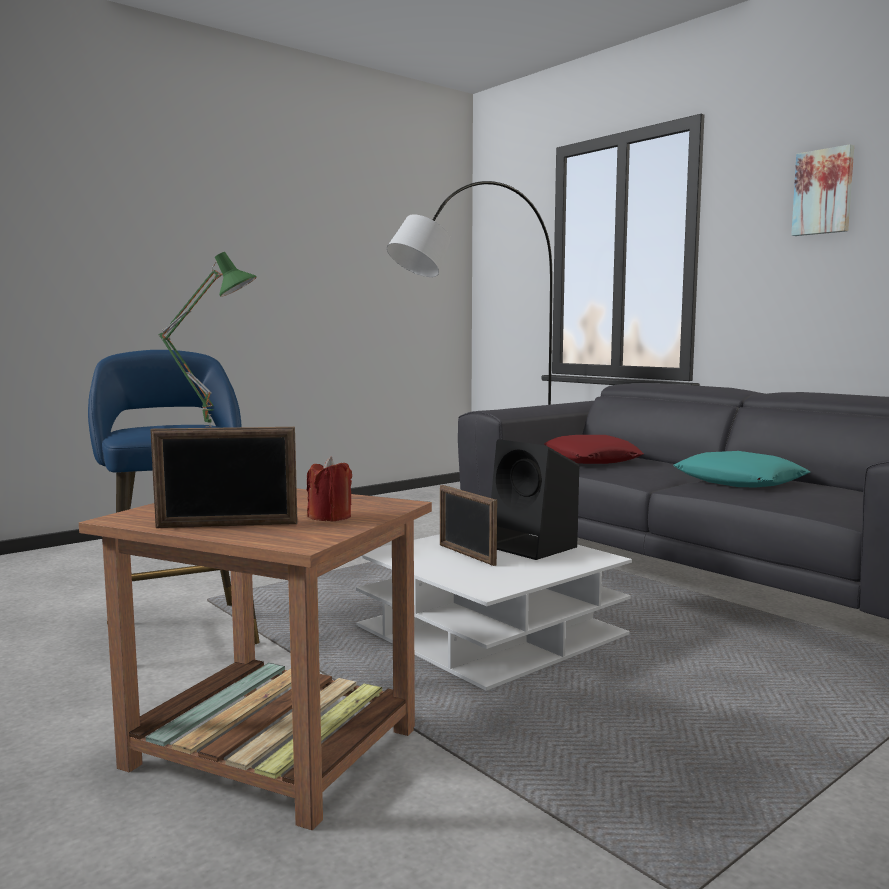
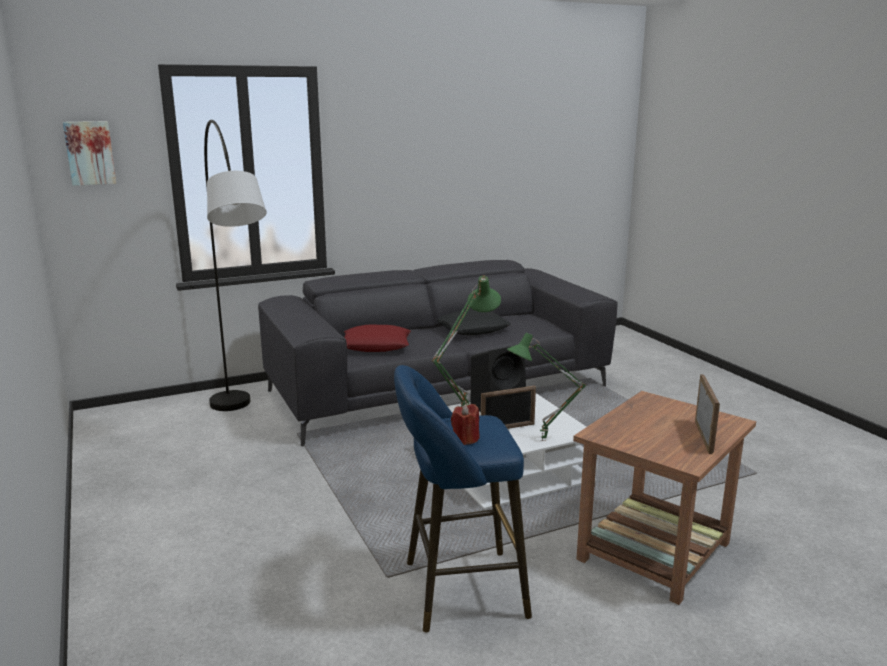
camera: 75 degrees left, 10 degrees up
red candle [307,456,352,521] -> red candle moved to [451,404,479,445]
turquoise pillow [673,451,810,487] -> black pillow [436,310,511,335]
picture [791,144,854,236] -> picture moved to [63,121,116,186]
none -> green table lamp [507,332,586,441]

